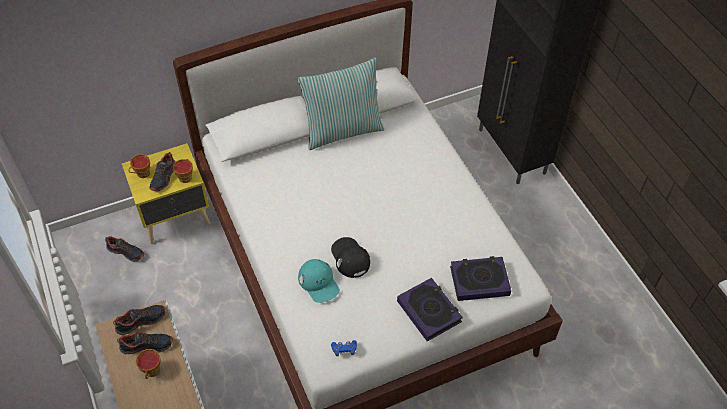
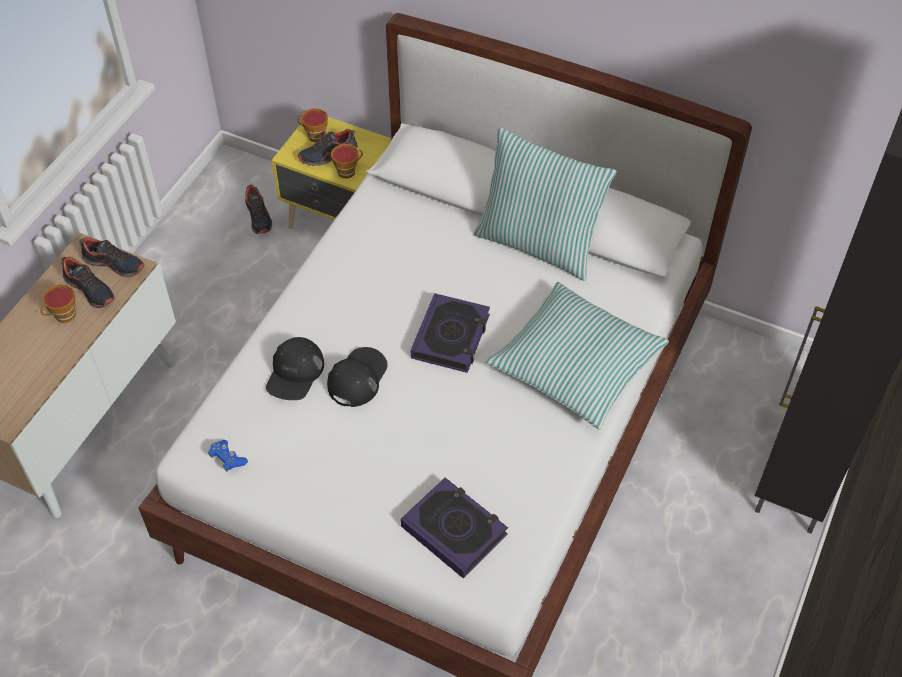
camera: 50 degrees right, 0 degrees up
turquoise cap [298,259,340,303] -> black cap [266,337,324,400]
book [397,278,463,342] -> book moved to [411,293,490,373]
none -> pillow [485,282,669,430]

